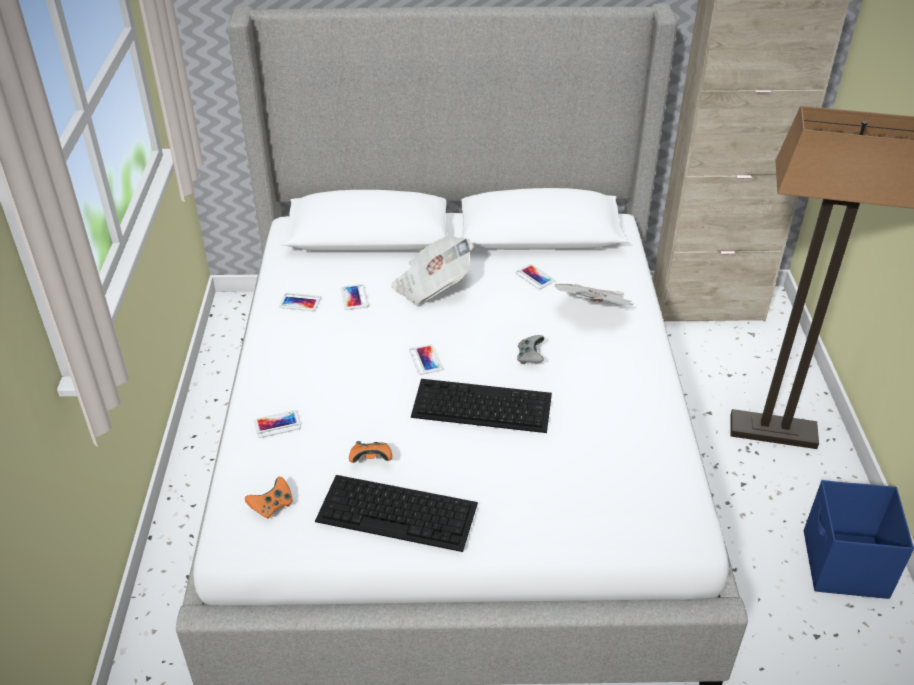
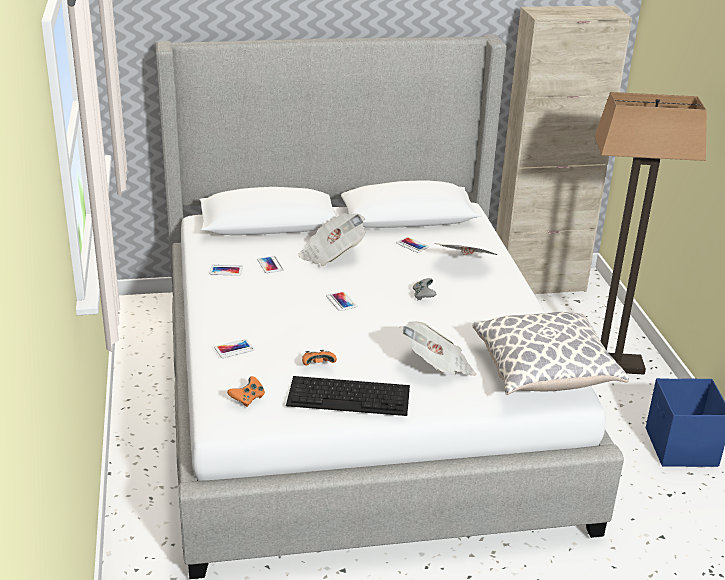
camera: 10 degrees left, 10 degrees down
keyboard [411,379,552,433] -> none
none -> newspaper [399,321,476,376]
none -> pillow [473,312,629,395]

